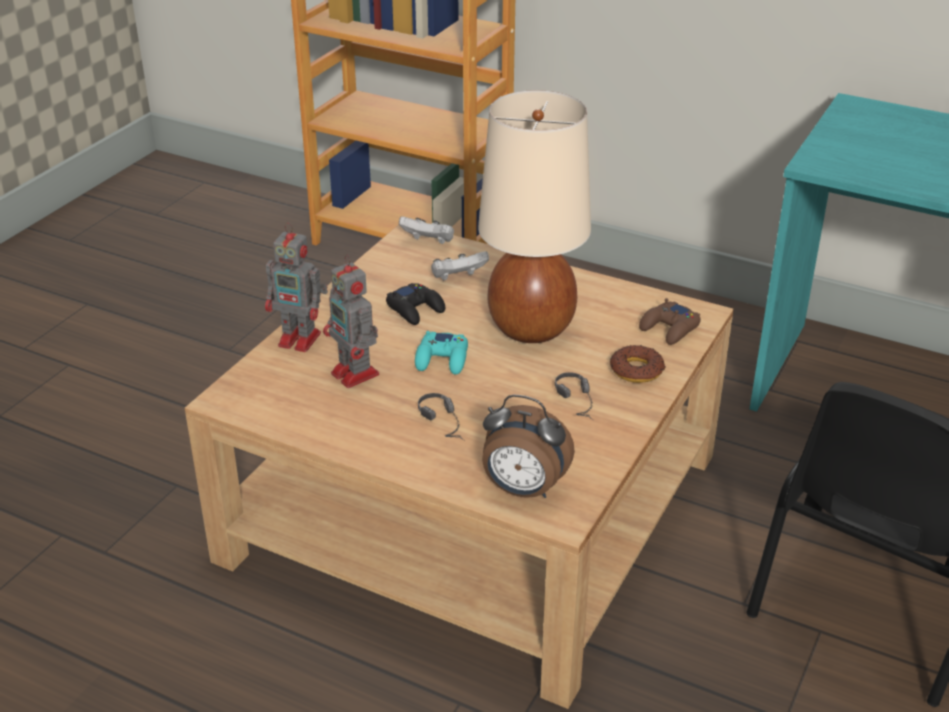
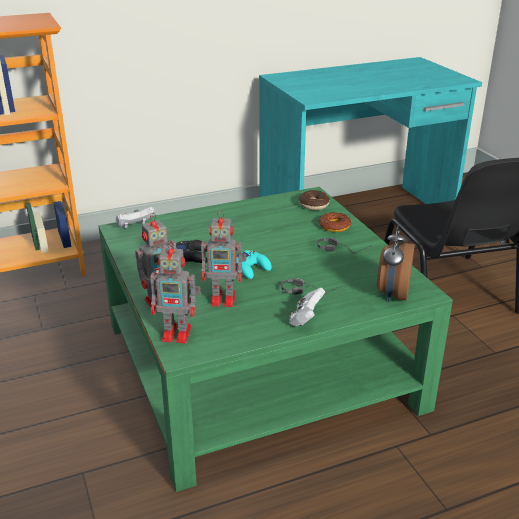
camera: 50 degrees left, 5 degrees down
beige coffee table [185,224,734,709] -> green coffee table [99,187,453,492]
white game controller [431,251,489,281] -> white game controller moved to [288,288,325,327]
beige table lamp [478,90,591,343] -> none
alarm clock [482,394,575,498] -> alarm clock turned 135 degrees clockwise [377,225,414,302]
brown game controller [639,298,701,345] -> donut [299,190,330,210]
none -> toy robot [150,240,201,343]

